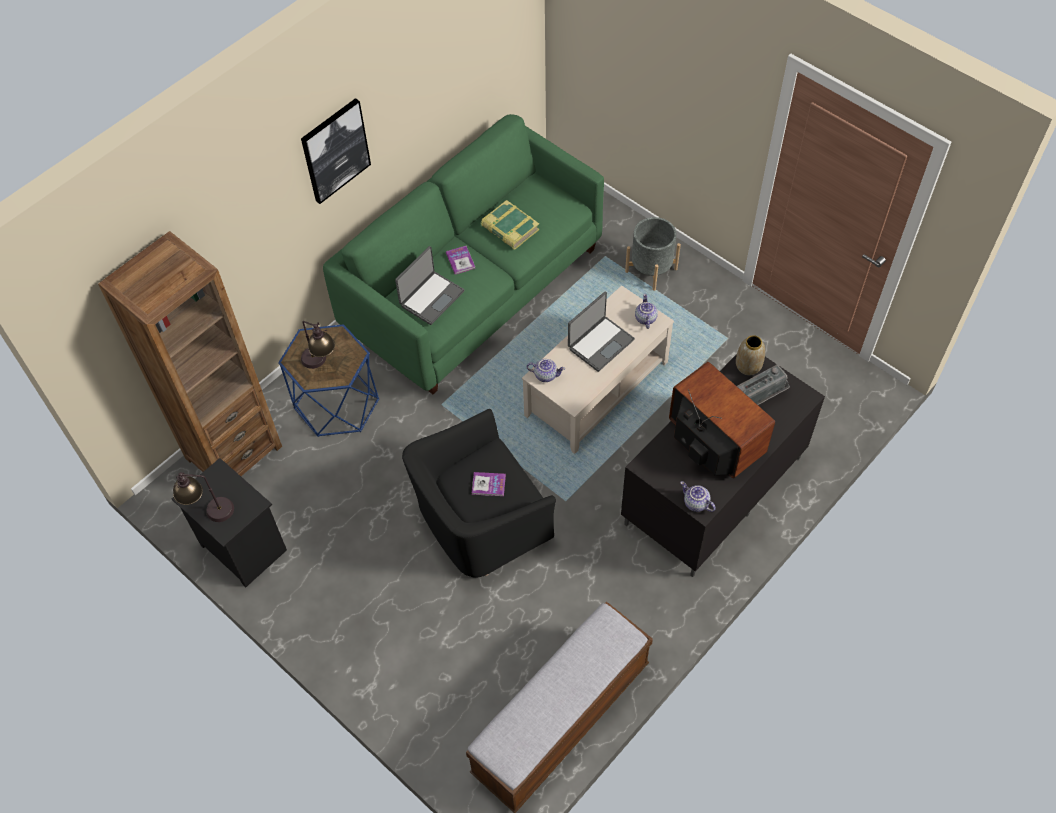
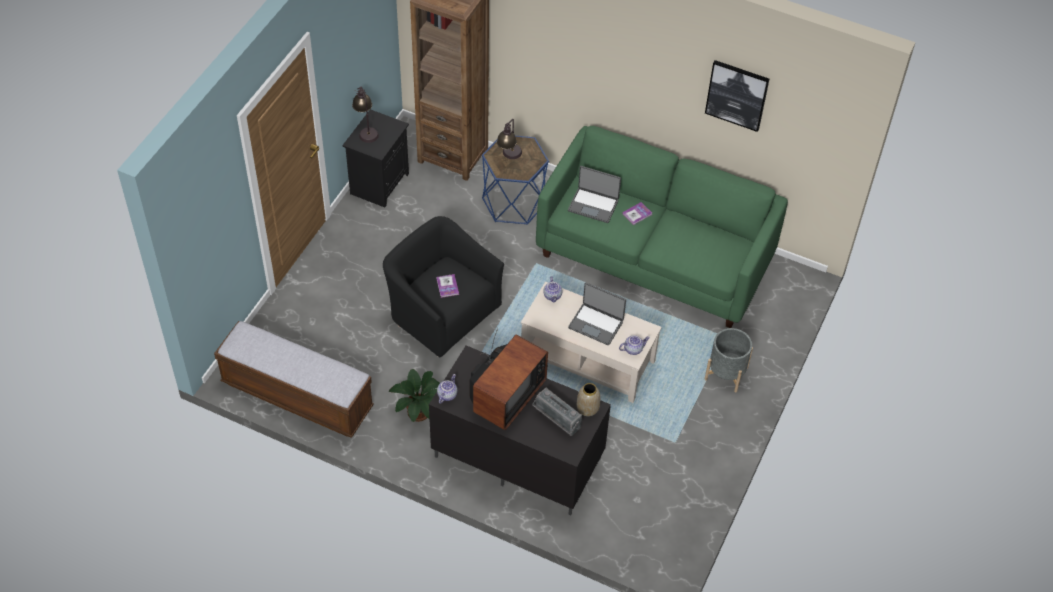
camera: 70 degrees right, 5 degrees down
picture [301,98,371,204] -> picture moved to [705,60,769,132]
book [481,200,539,250] -> none
none -> potted plant [388,369,440,422]

